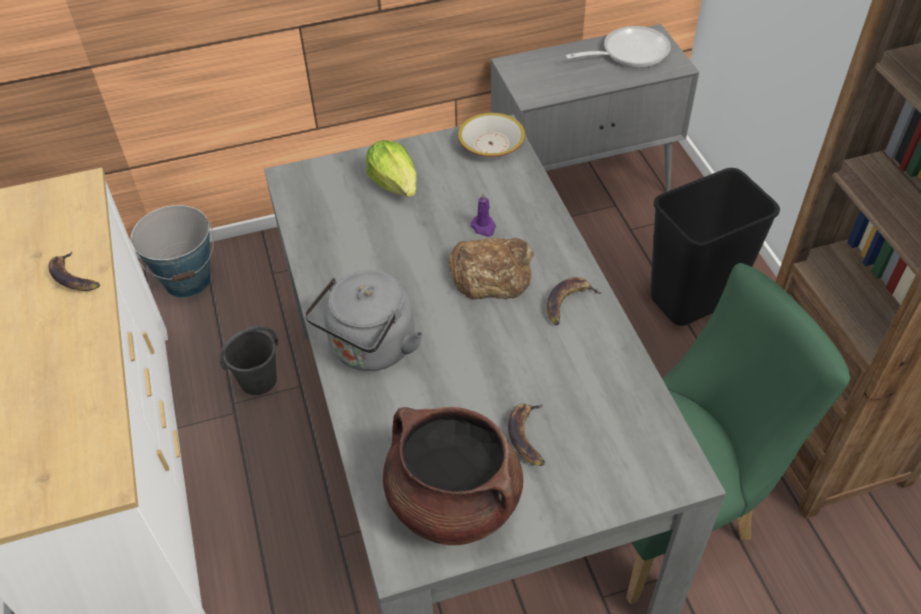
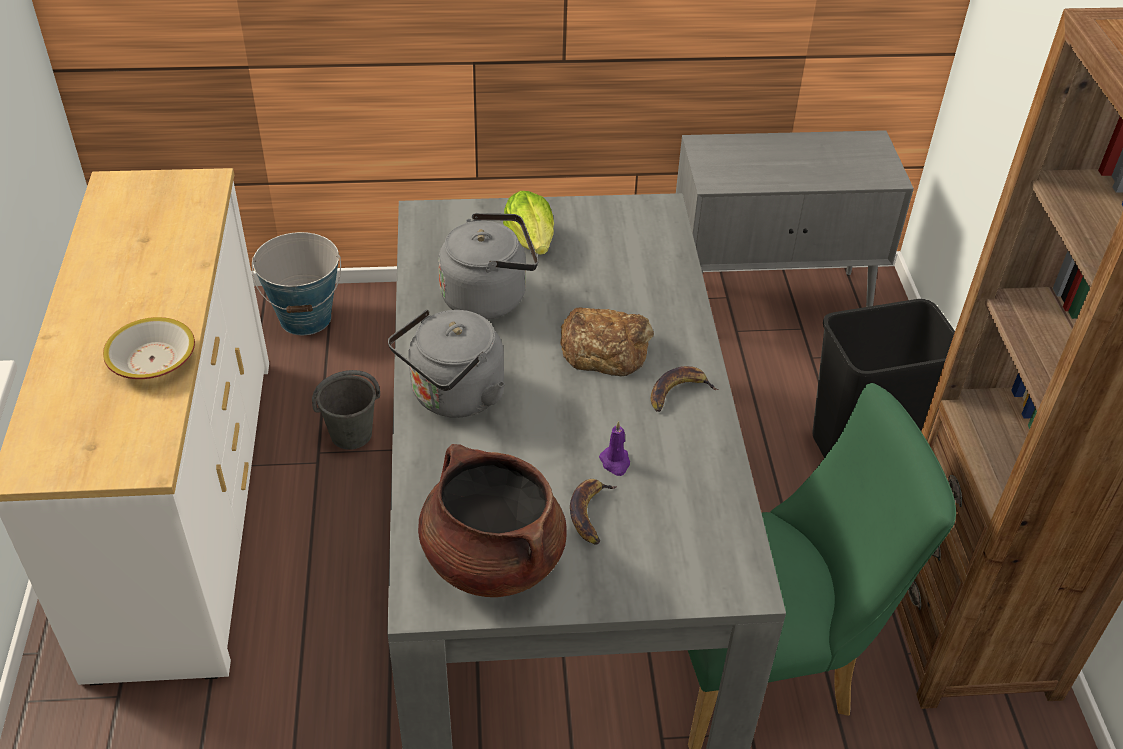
camera: 10 degrees right, 5 degrees down
banana [49,251,100,291] -> none
bowl [458,113,525,157] -> bowl moved to [103,317,195,379]
purple candle [470,192,496,237] -> purple candle moved to [599,421,630,476]
frying pan [565,26,671,68] -> none
none -> grey kettle [438,213,538,319]

